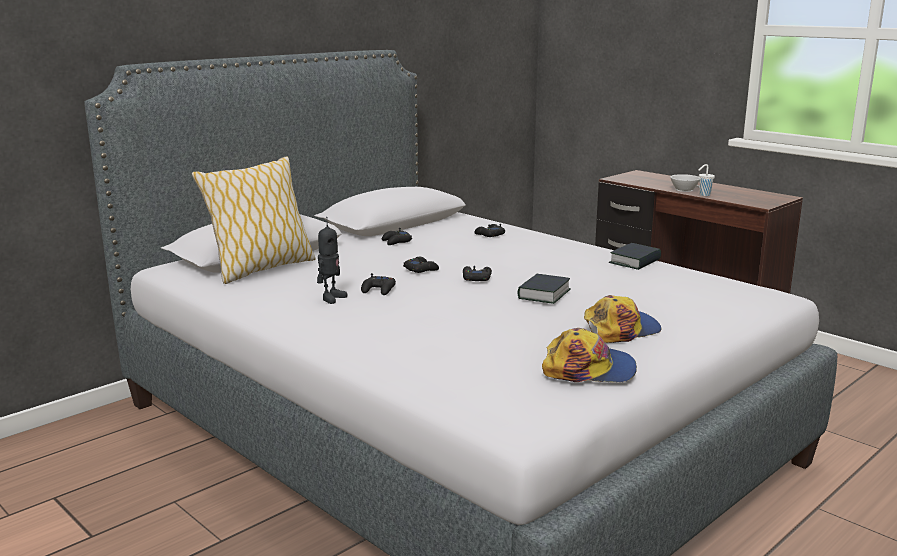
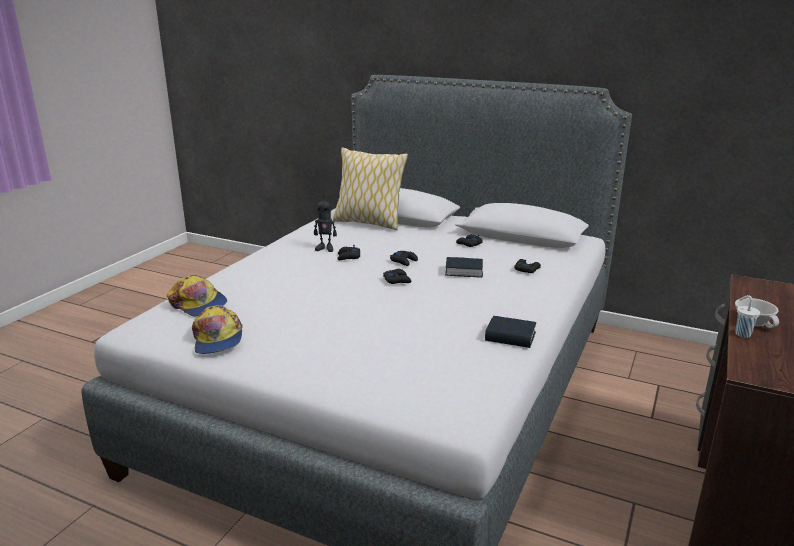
camera: 70 degrees right, 5 degrees up
book [518,274,571,304] -> book moved to [445,257,483,278]
cap [584,295,662,343] -> cap moved to [167,275,227,317]

